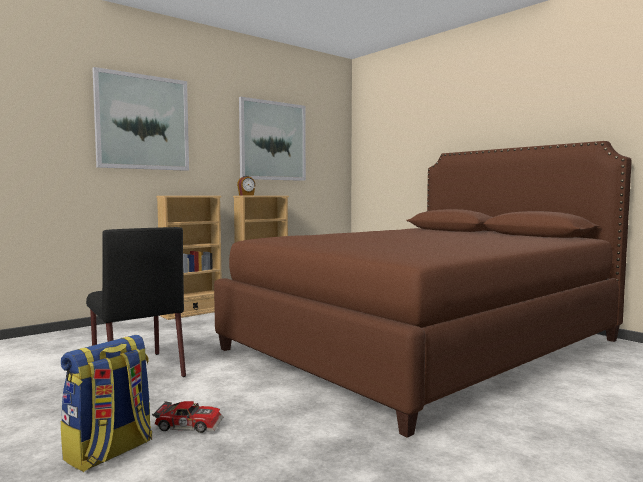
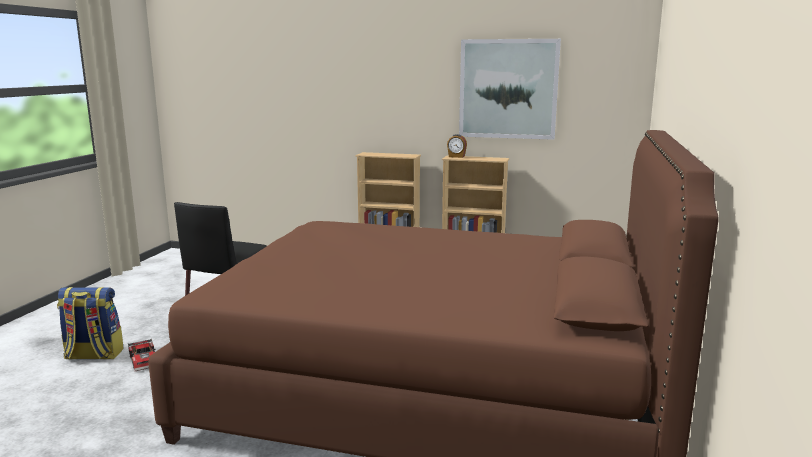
camera: 55 degrees right, 10 degrees up
picture [92,67,189,171] -> none

